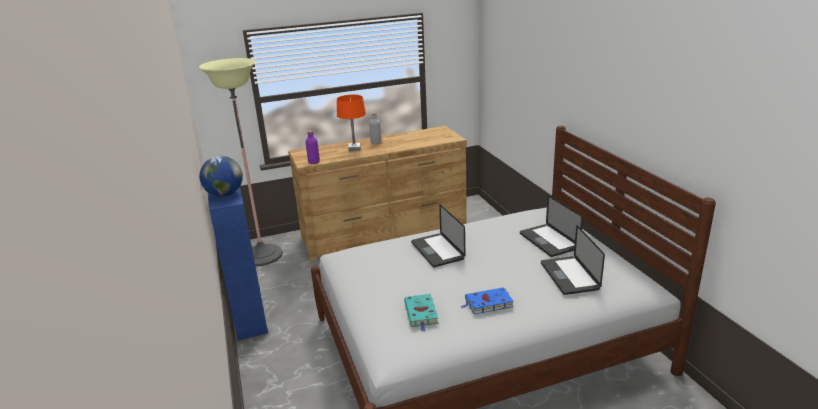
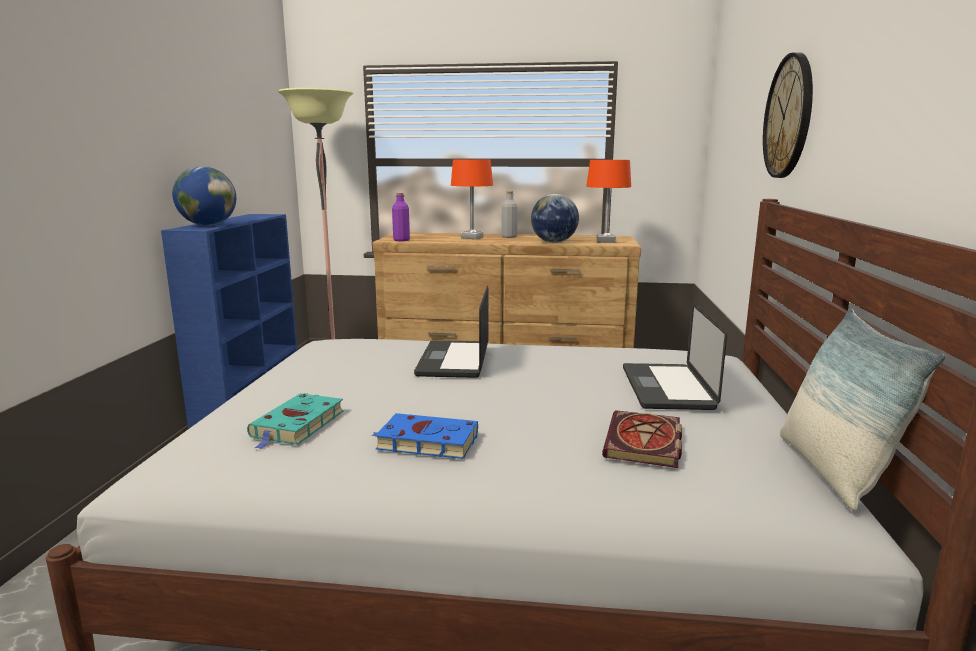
camera: 25 degrees right, 10 degrees down
laptop [541,225,605,295] -> book [602,410,682,468]
none -> globe [531,194,579,243]
none -> orange table lamp [586,160,631,243]
none -> wall clock [763,52,813,178]
none -> pillow [780,308,945,511]

